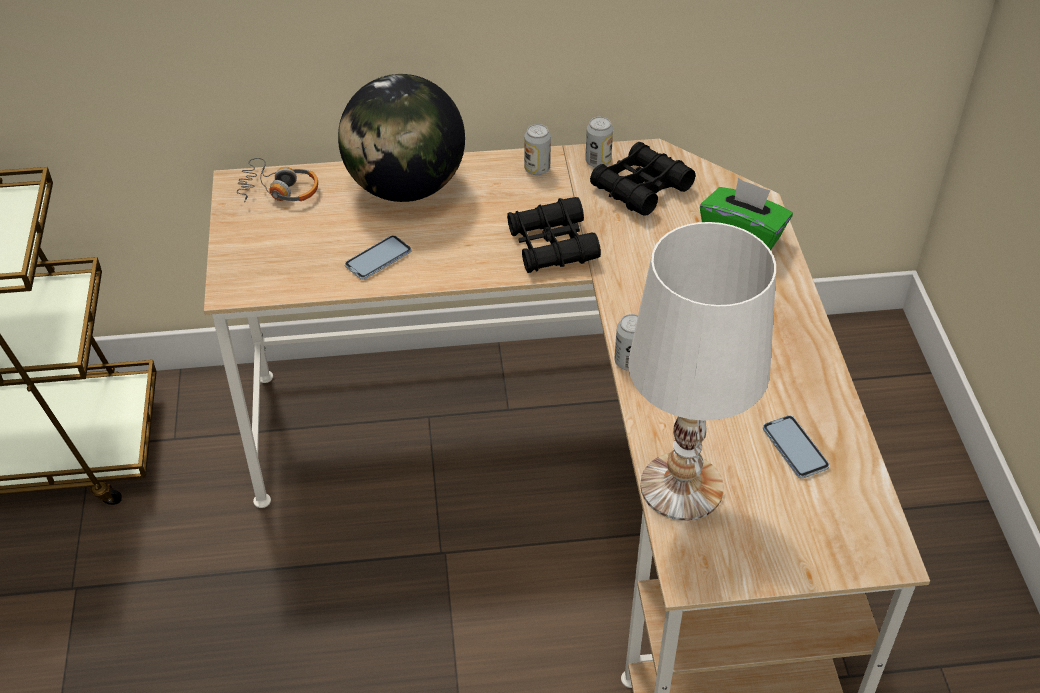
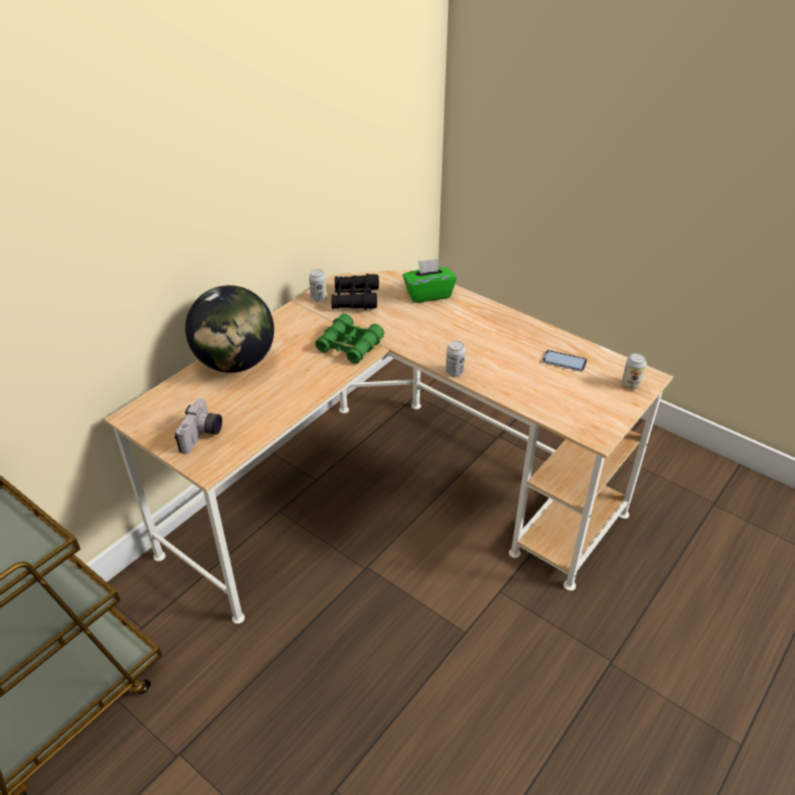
camera: 45 degrees left, 5 degrees down
headphones [237,158,318,202] -> none
phone [345,235,412,280] -> none
black binoculars [507,197,601,273] -> green binoculars [315,314,384,364]
can [524,124,551,175] -> can moved to [622,353,647,390]
white table lamp [628,222,776,521] -> none
none -> camera [175,398,222,454]

